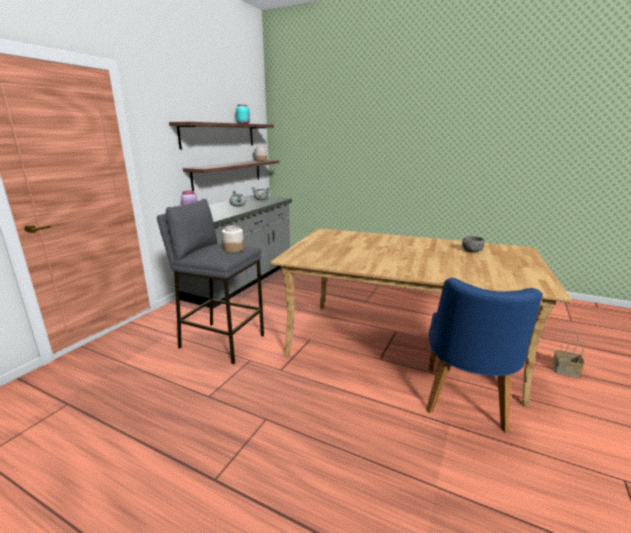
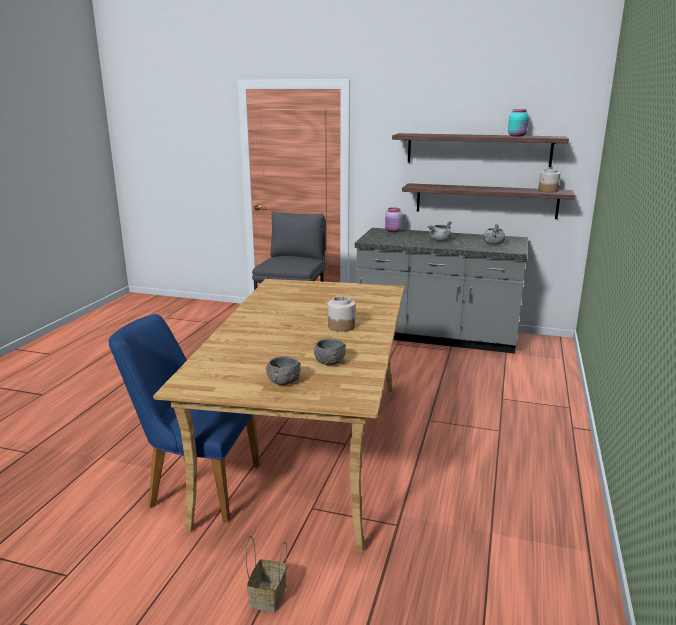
camera: 80 degrees right, 0 degrees up
jar [222,226,244,252] -> jar moved to [328,296,355,332]
none -> grey bowl [265,356,301,385]

